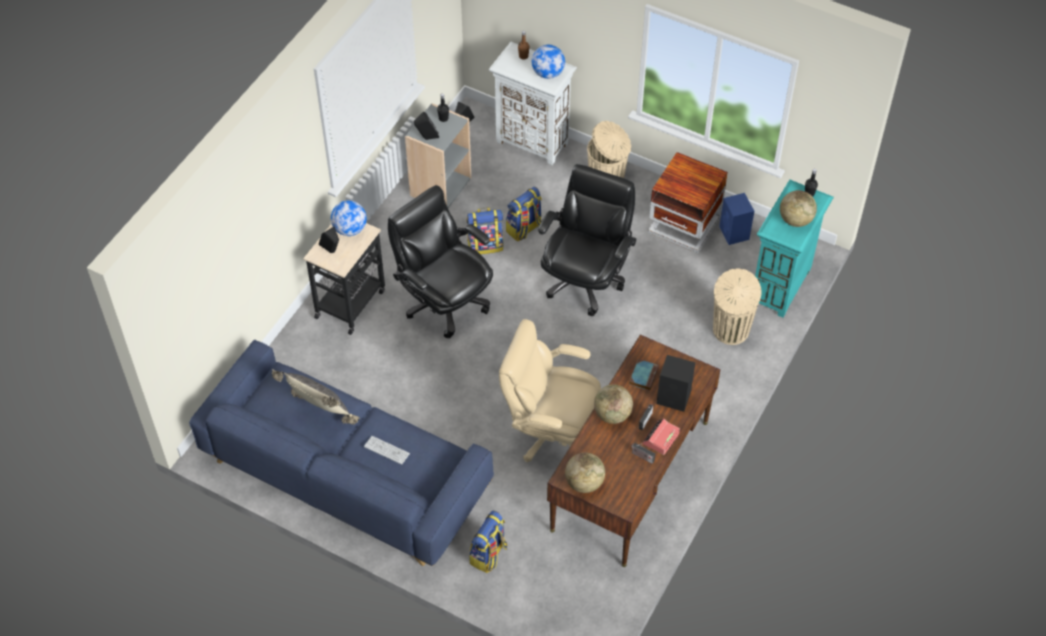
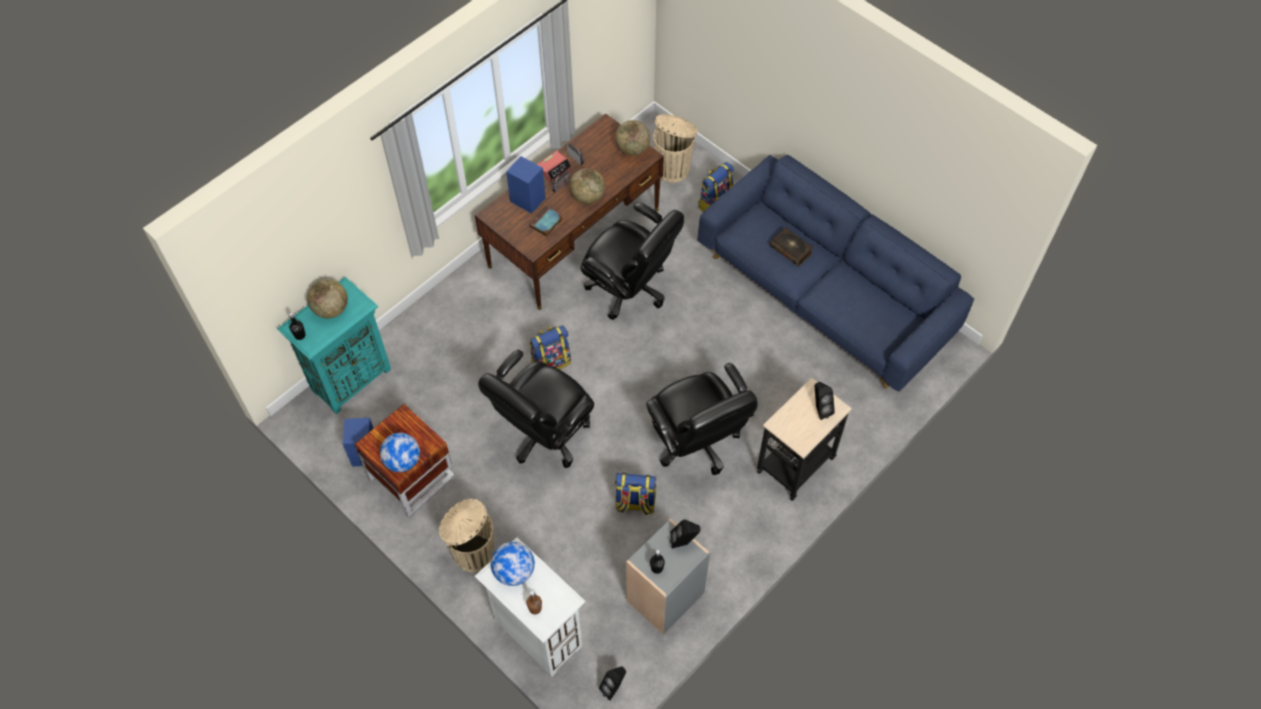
camera: 165 degrees left, 5 degrees up
pillow [272,369,360,425] -> none
globe [331,200,367,236] -> globe moved to [380,433,420,472]
keyboard [364,436,410,465] -> book [770,227,813,267]
beige office chair [499,319,601,462] -> black office chair [581,202,684,320]
backpack [506,187,542,241] -> backpack moved to [529,325,571,370]
black speaker [656,355,695,412] -> blue speaker [506,156,546,214]
beige trash can [713,268,761,345] -> beige trash can moved to [653,114,698,183]

